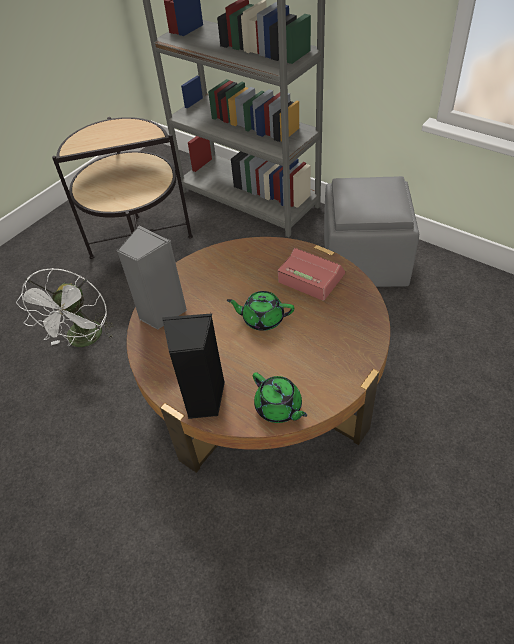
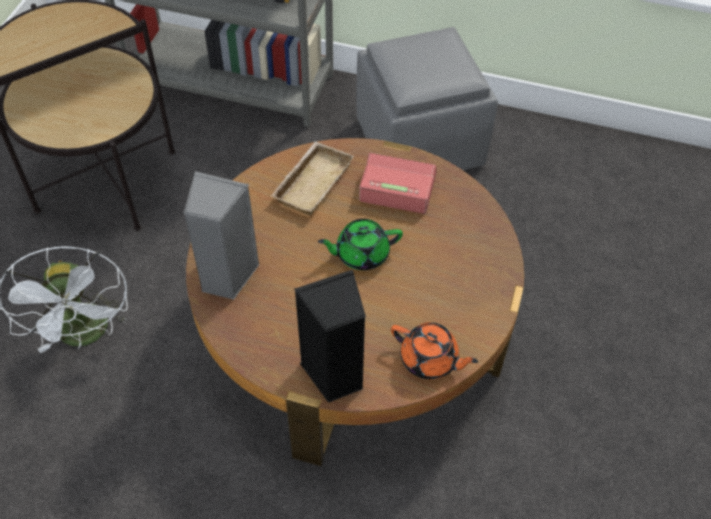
camera: 25 degrees left, 5 degrees up
green teapot [253,372,307,423] -> orange teapot [391,322,478,379]
none -> beige tray [271,141,354,215]

